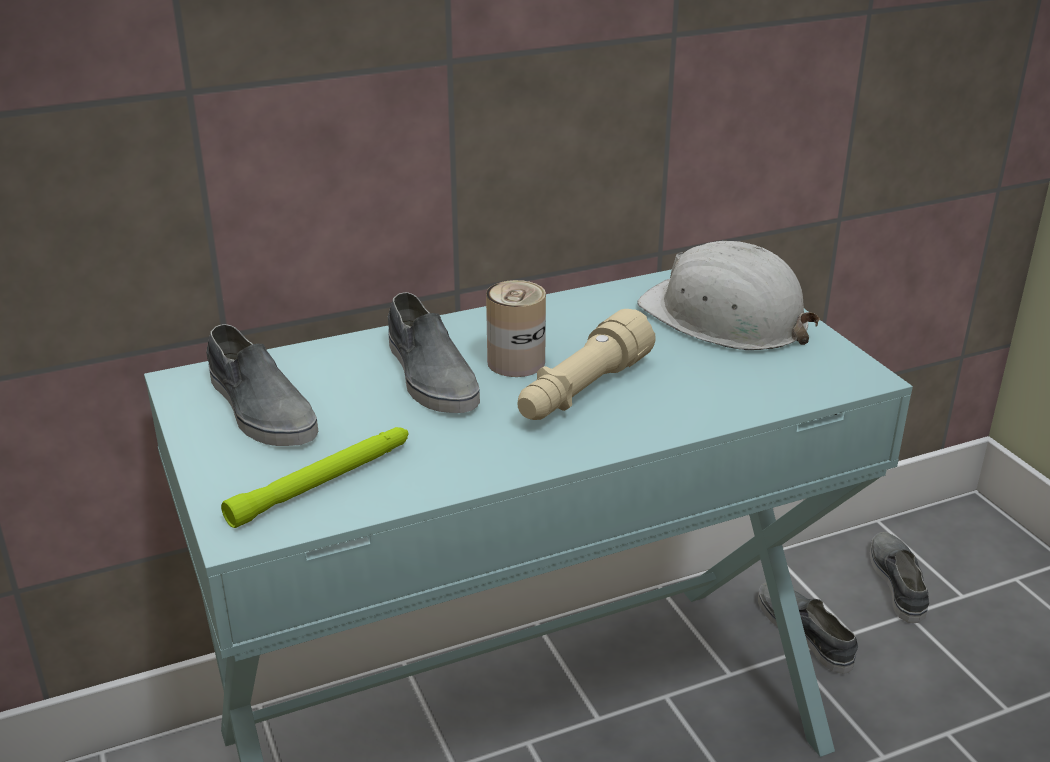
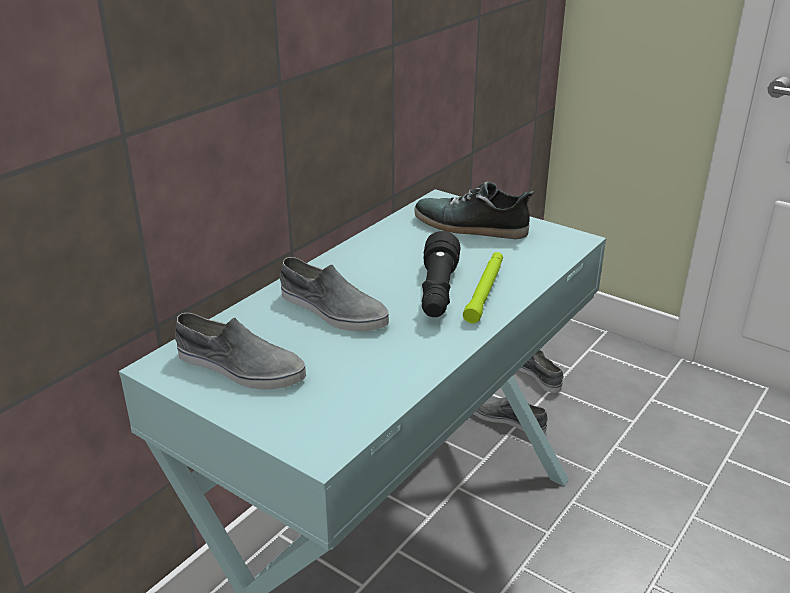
camera: 30 degrees left, 0 degrees up
green flashlight [221,427,409,528] -> green flashlight moved to [463,252,503,324]
can [486,280,546,377] -> none
beige flashlight [518,309,656,420] -> black flashlight [422,231,460,317]
white hard hat [637,241,820,350] -> shoe [414,182,534,239]

